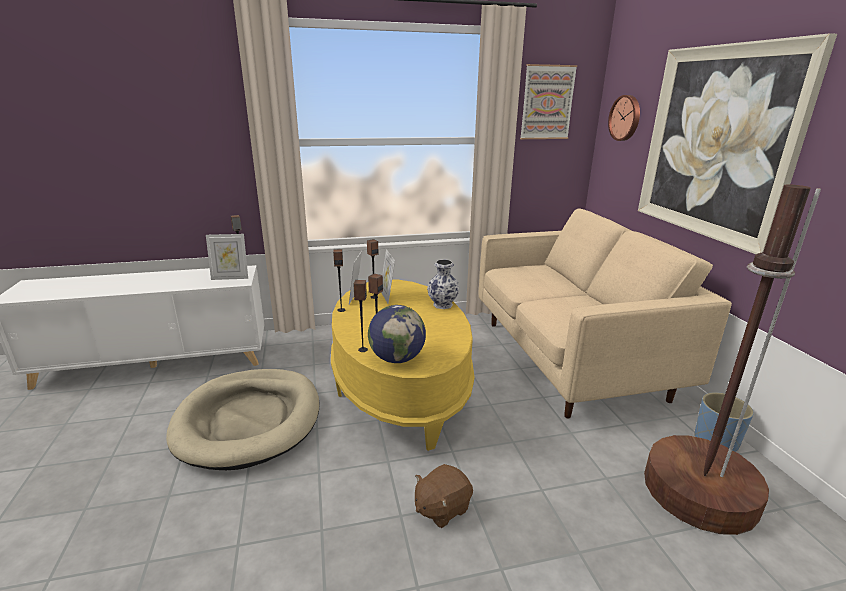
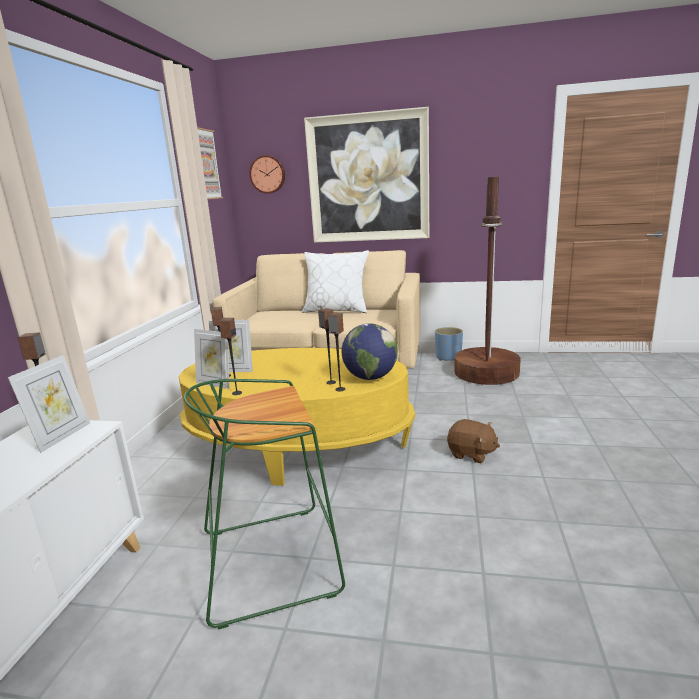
camera: 65 degrees left, 5 degrees down
beige dog bed [166,369,320,470] -> green stool [184,379,345,630]
brown plush toy [415,464,473,528] -> brown plush toy turned 45 degrees counterclockwise [447,419,500,463]
vase [427,259,460,309] -> none
none -> white pillow [302,250,369,313]

